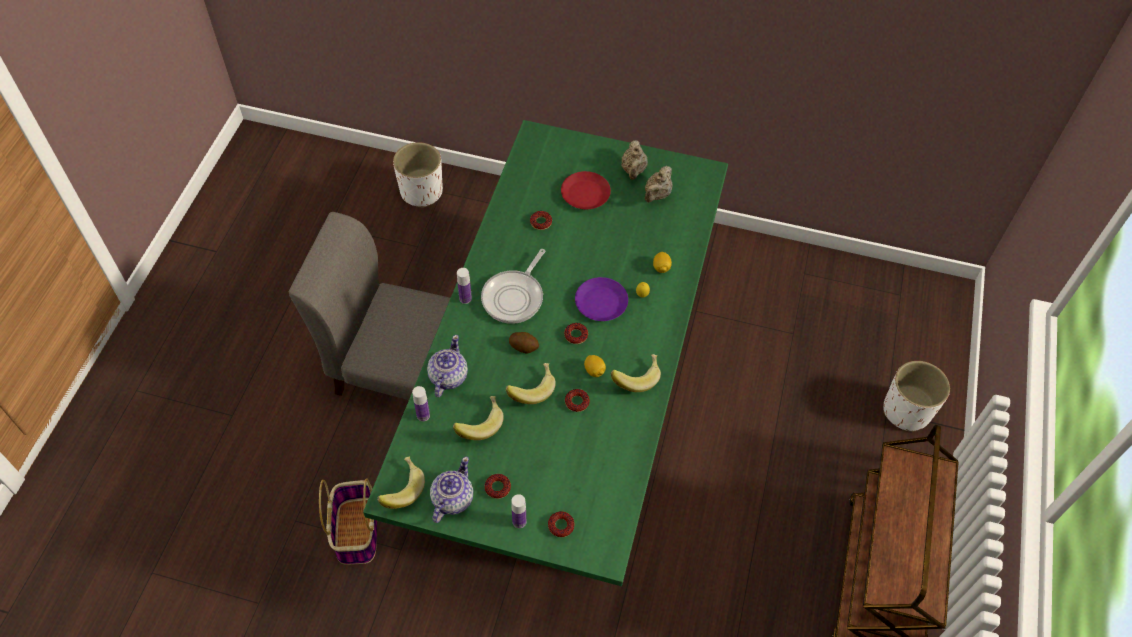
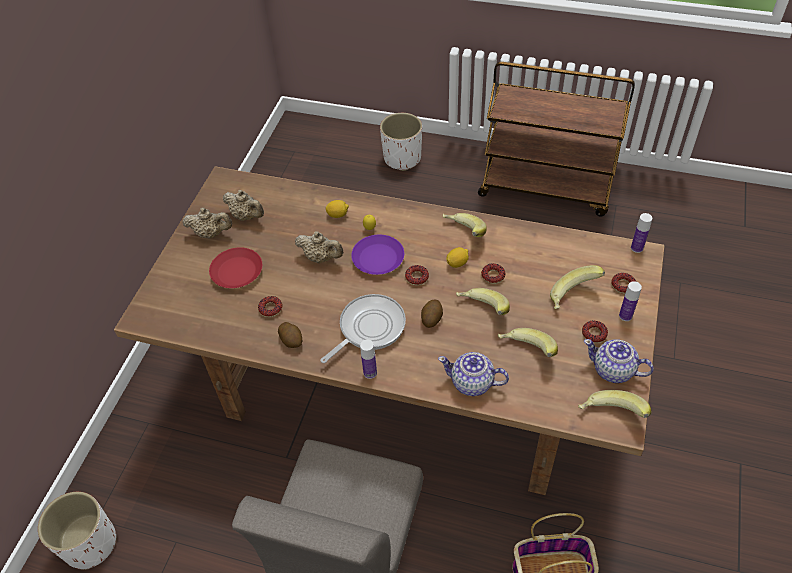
camera: 85 degrees left, 5 degrees down
green dining table [363,120,728,586] -> brown dining table [114,166,665,495]
bottle [412,386,430,421] -> bottle moved to [631,213,652,253]
frying pan [481,249,545,324] -> frying pan turned 75 degrees counterclockwise [320,294,406,363]
none -> potato [278,322,302,348]
none -> beige teapot [295,231,343,263]
none -> banana [550,265,605,309]

